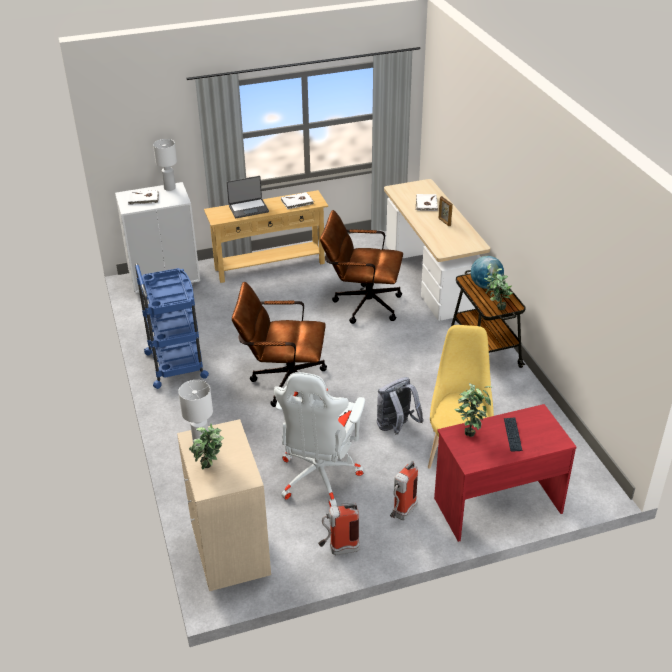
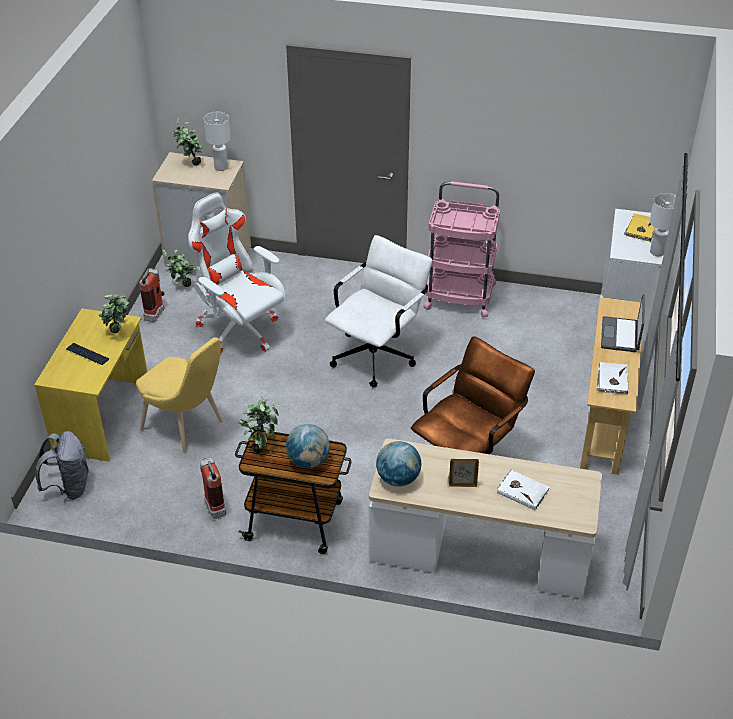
camera: 120 degrees right, 5 degrees up
white book [128,190,159,205] -> yellow book [624,213,655,242]
blue cart [135,263,209,389] -> pink cart [423,181,500,318]
brown office chair [232,282,327,407] -> white office chair [325,235,432,388]
grey backpack [377,377,424,435] -> grey backpack moved to [35,431,89,500]
fire extinguisher [390,461,418,520] -> fire extinguisher moved to [200,458,227,519]
red desk [434,404,576,542] -> yellow desk [34,308,147,462]
none -> potted plant [163,249,195,287]
none -> globe [376,441,421,487]

